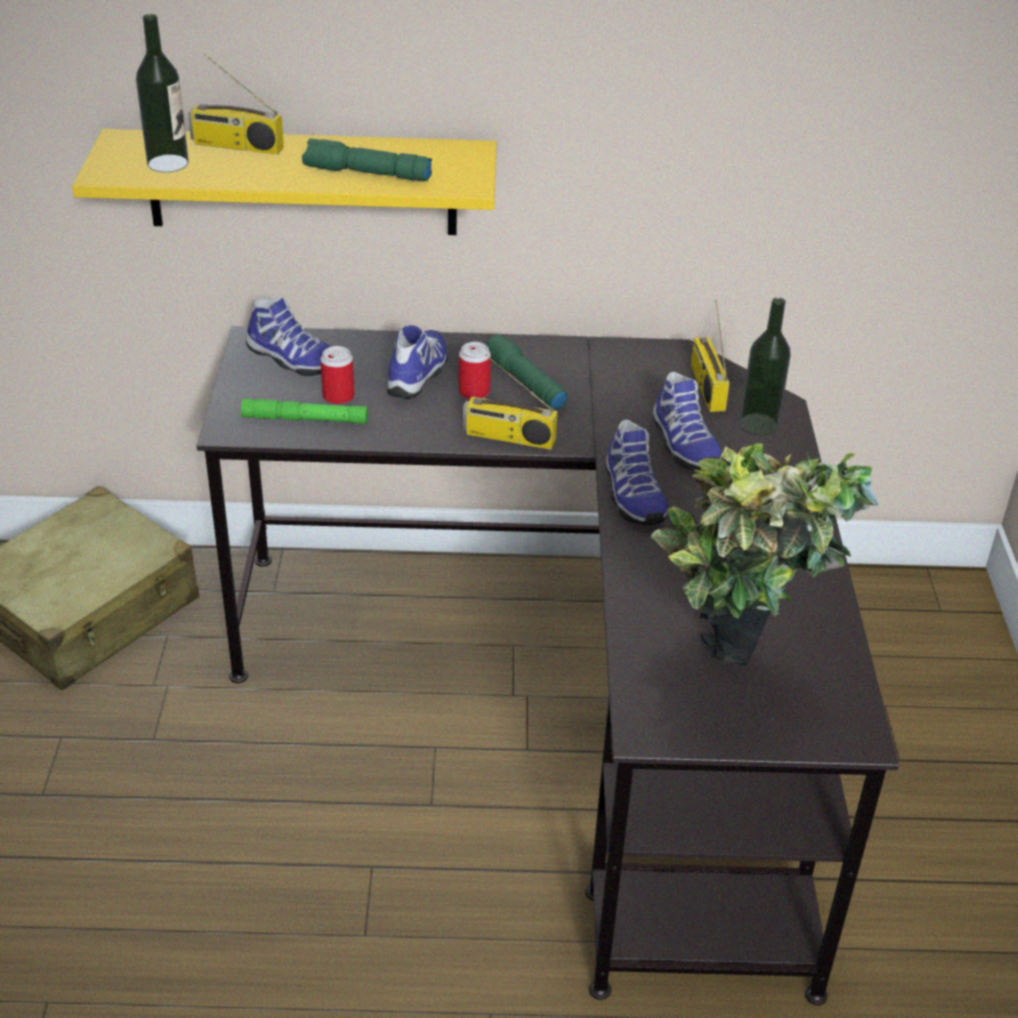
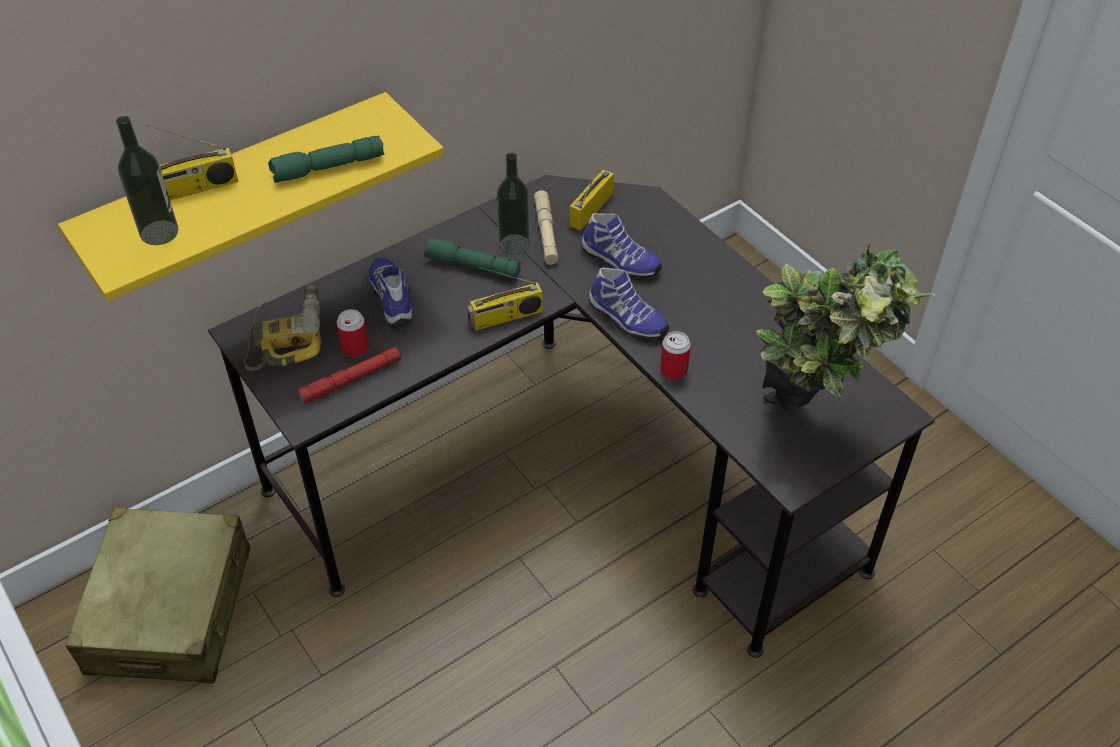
camera: 35 degrees left, 10 degrees up
green flashlight [241,398,368,424] -> red flashlight [297,347,401,404]
shoe [246,298,332,376] -> power drill [244,285,321,371]
can [459,342,491,399] -> can moved to [660,331,691,380]
radio [691,300,730,412] -> radio turned 75 degrees clockwise [569,146,614,231]
bottle [739,298,791,436] -> bottle moved to [497,153,530,254]
none -> beige flashlight [534,190,558,265]

